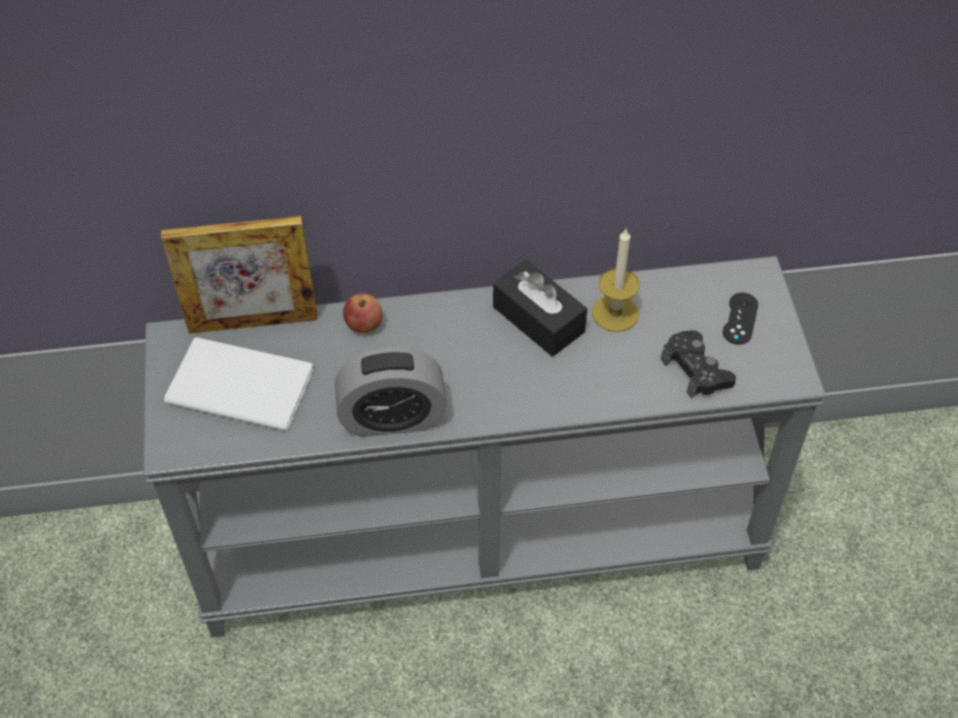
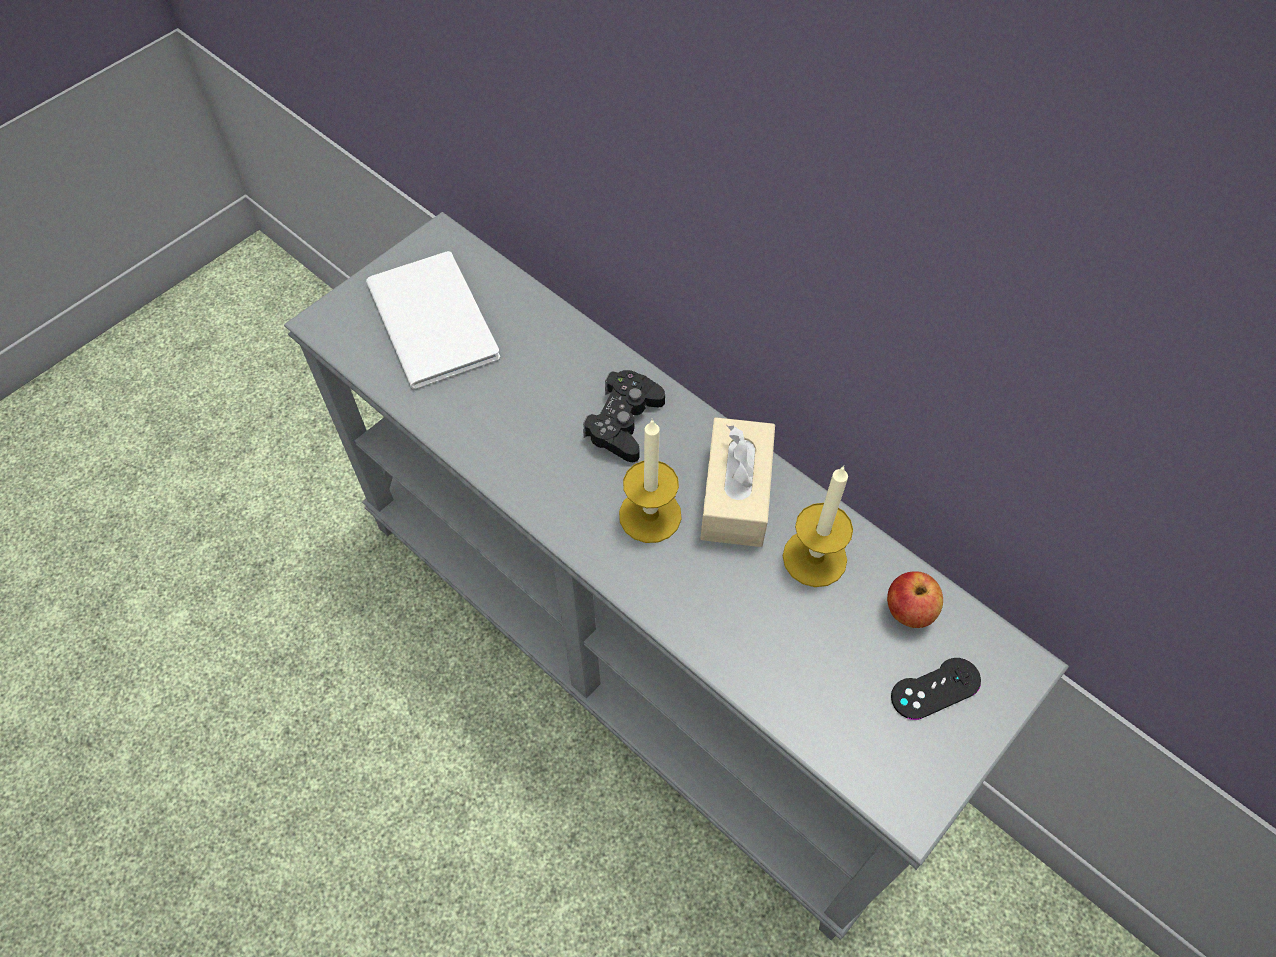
camera: 50 degrees right, 5 degrees up
picture frame [161,216,318,334] -> none
alarm clock [335,347,447,437] -> none
apple [343,294,383,333] -> apple moved to [887,571,943,628]
black tissue box [493,260,587,357] -> beige tissue box [700,417,775,547]
black game controller [661,330,736,399] -> black game controller moved to [583,370,665,462]
none -> candle [619,419,682,543]

